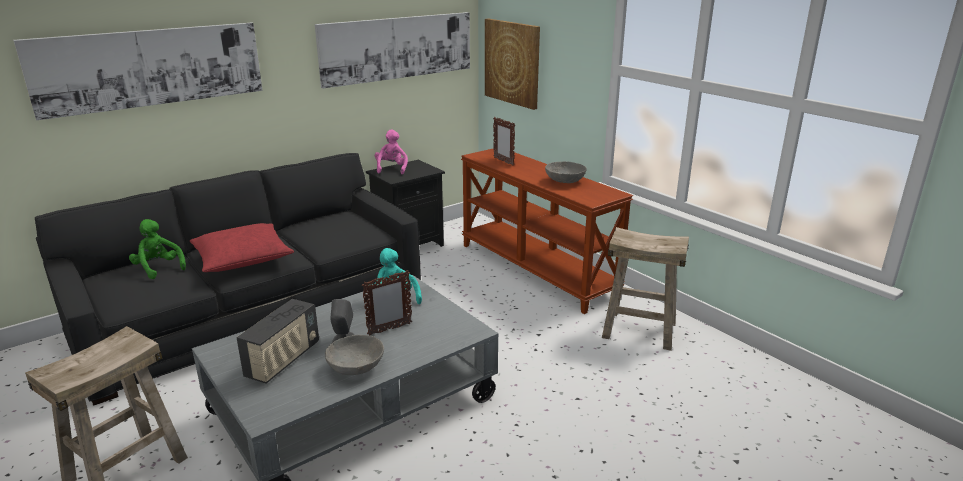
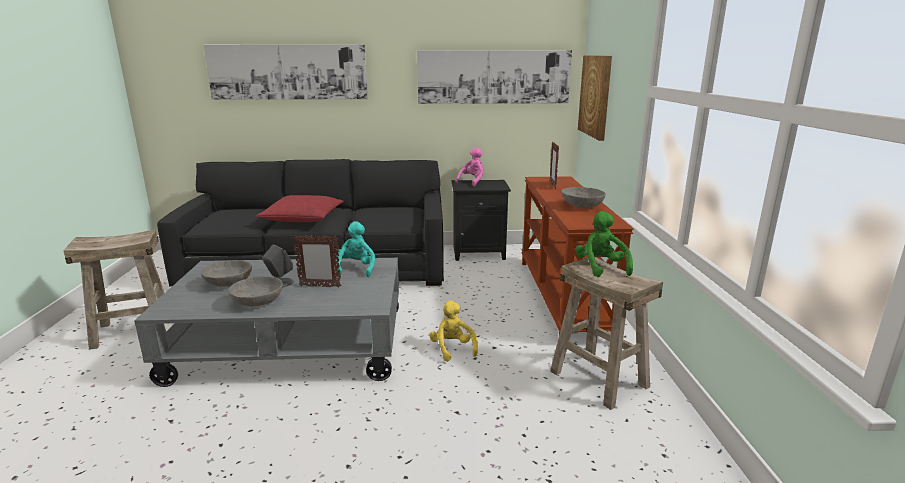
camera: 35 degrees right, 5 degrees down
green plush toy [129,219,186,279] -> green plush toy moved to [575,211,633,277]
radio [236,299,319,384] -> grey bowl [201,260,252,287]
none -> yellow plush toy [429,301,478,362]

